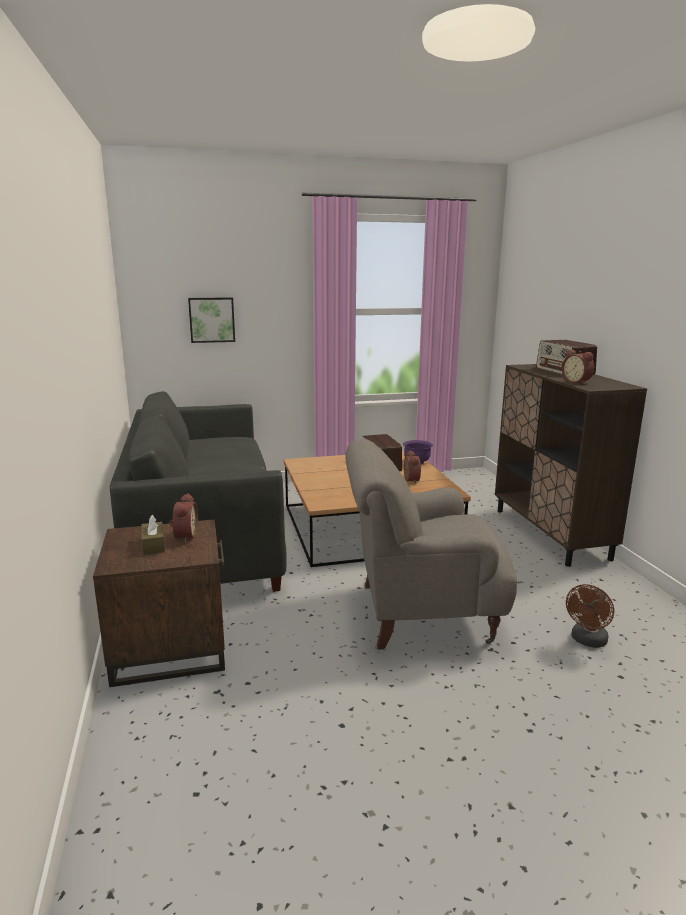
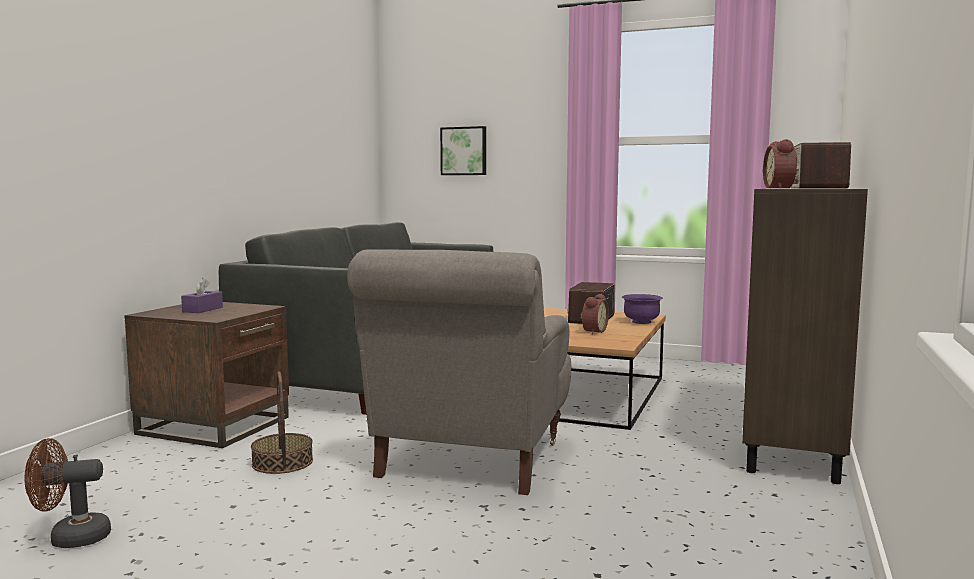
camera: 35 degrees right, 10 degrees down
brown tissue box [142,515,165,555] -> purple tissue box [181,278,223,313]
alarm clock [169,493,198,543] -> none
grey armchair [345,439,517,650] -> grey armchair turned 105 degrees counterclockwise [347,250,571,495]
brown fan [566,584,614,648] -> brown fan moved to [25,438,111,548]
none -> basket [251,371,313,474]

